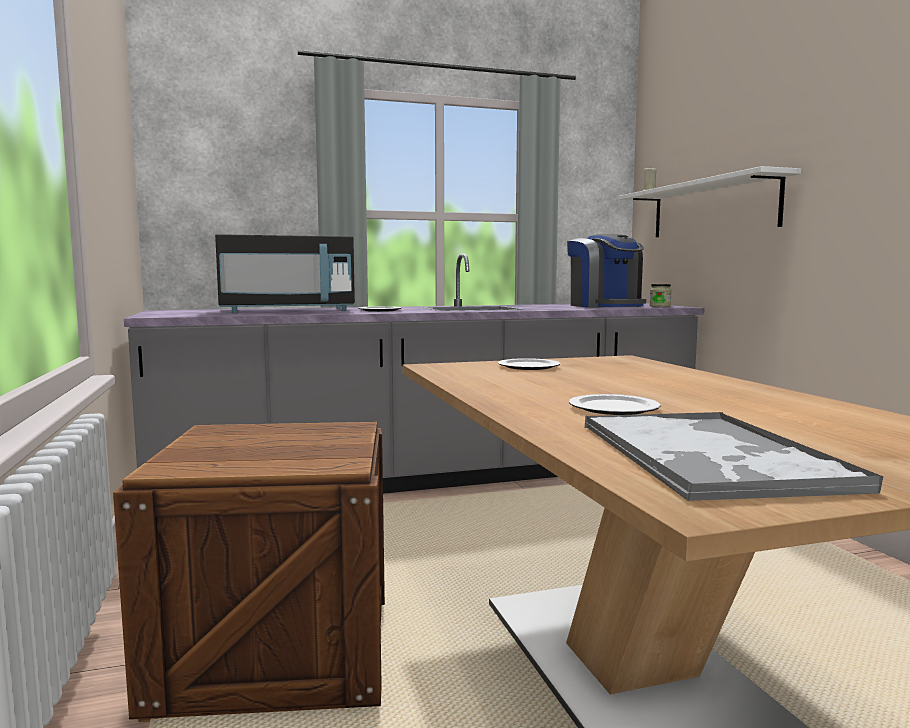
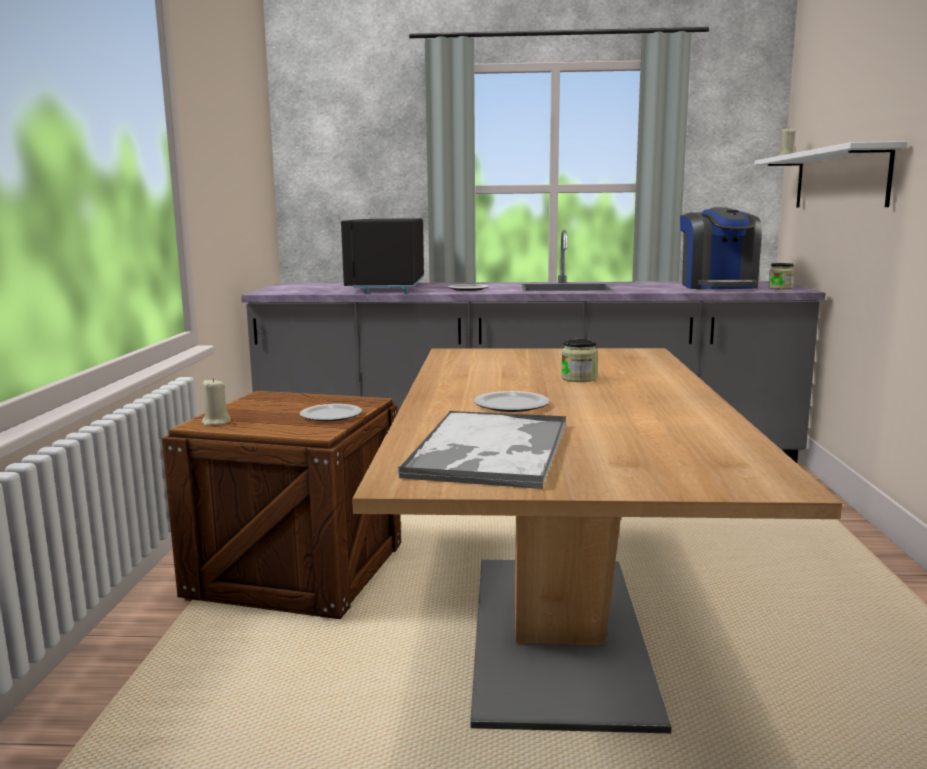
camera: 20 degrees right, 5 degrees up
black microwave [215,234,355,313] -> black microwave turned 90 degrees clockwise [341,218,424,293]
plate [498,358,560,370] -> plate moved to [300,404,362,421]
none -> beige candle [202,378,231,426]
none -> jar [561,339,598,382]

